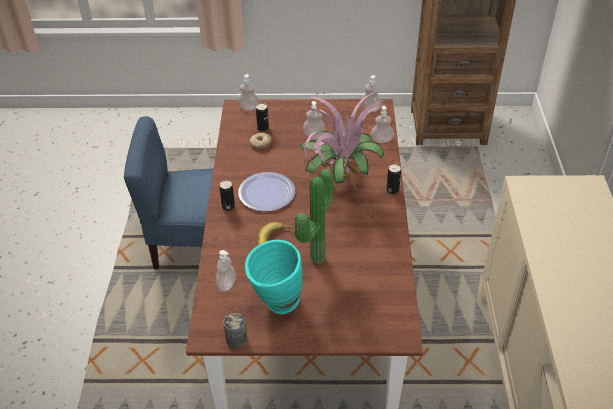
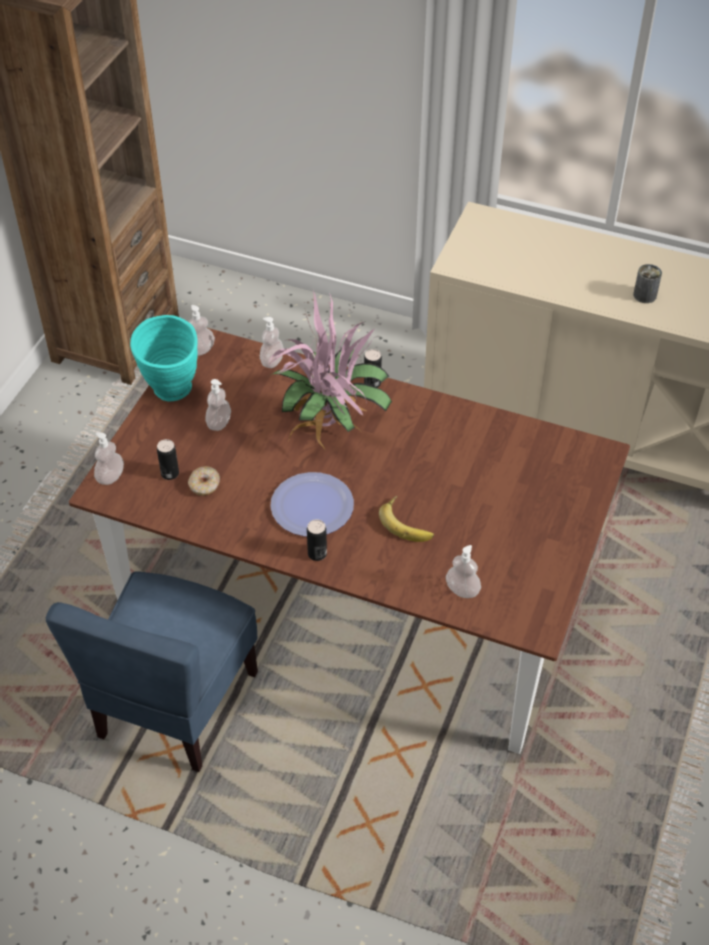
camera: 70 degrees left, 5 degrees up
can [223,313,247,348] -> can moved to [633,264,662,303]
turquoise vase [245,240,302,314] -> turquoise vase moved to [130,315,198,402]
potted plant [295,169,333,264] -> none

